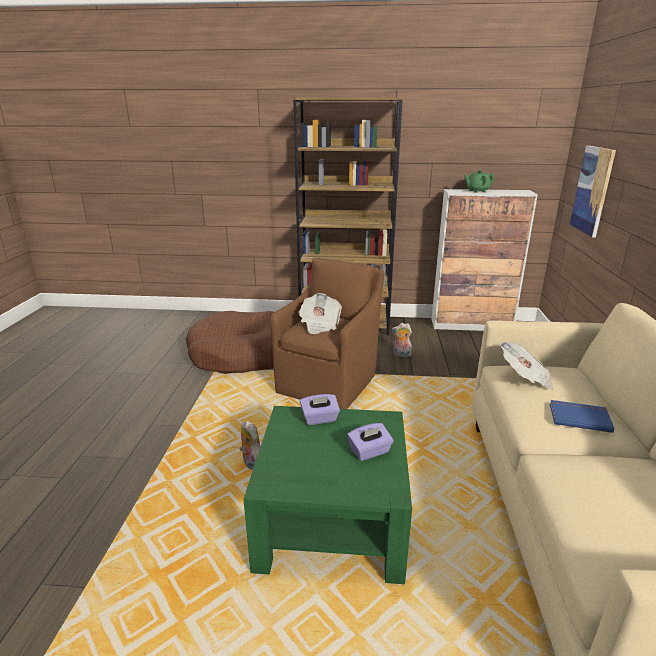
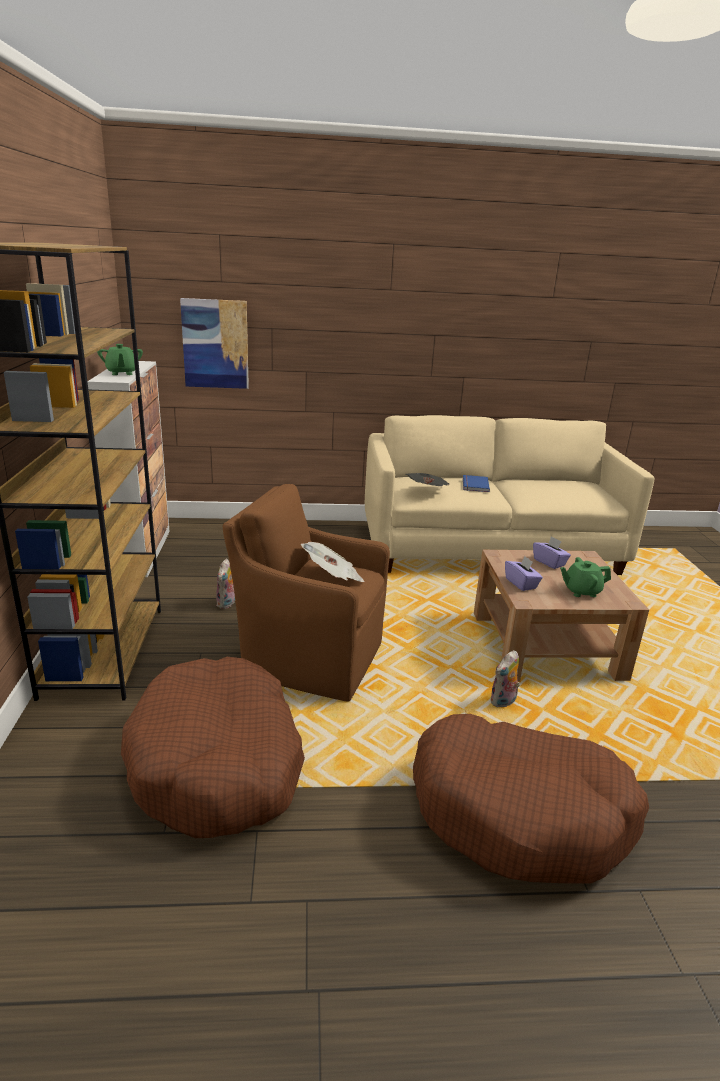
camera: 100 degrees left, 0 degrees up
green coffee table [244,406,412,584] -> brown coffee table [474,550,649,681]
none -> brown dog bed [413,714,649,884]
none -> green teapot [560,557,611,597]

